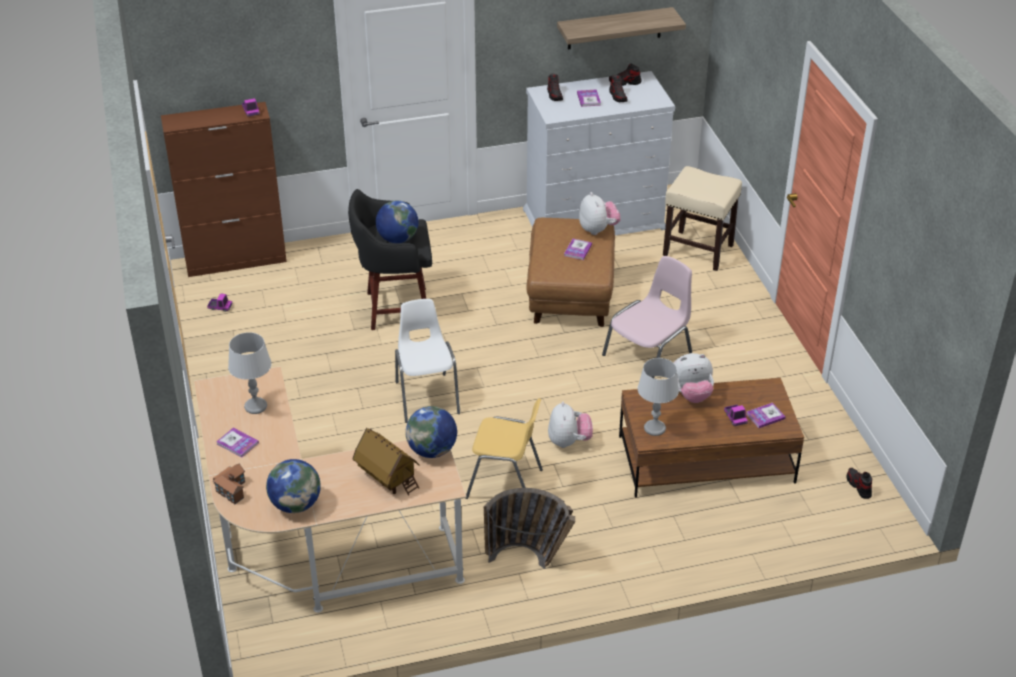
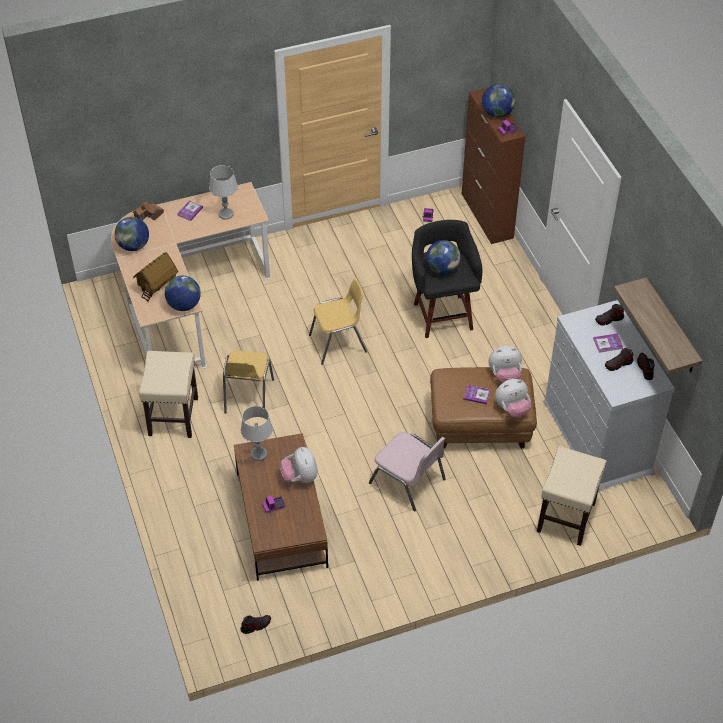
camera: 85 degrees right, 10 degrees up
white chair [395,299,460,423] -> yellow chair [309,279,367,365]
basket [484,488,575,569] -> beige stool [139,351,198,438]
plush toy [548,402,593,448] -> plush toy moved to [488,346,522,383]
book [746,403,786,428] -> none
none -> globe [482,84,515,118]

